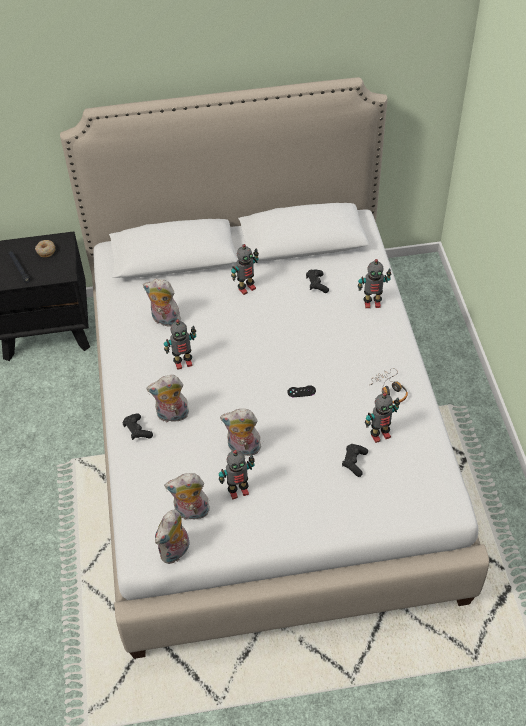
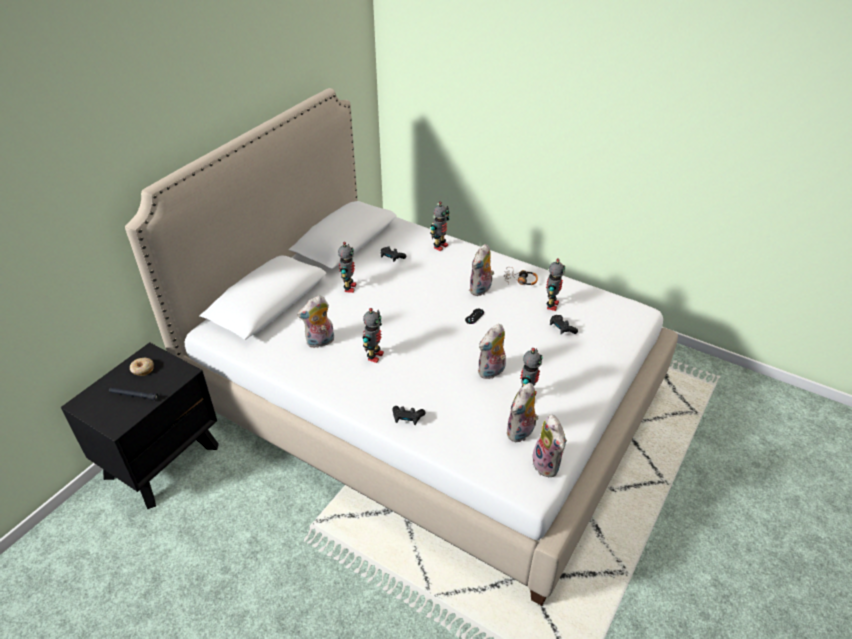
camera: 50 degrees left, 10 degrees down
plush toy [146,375,189,422] -> plush toy moved to [469,244,494,296]

